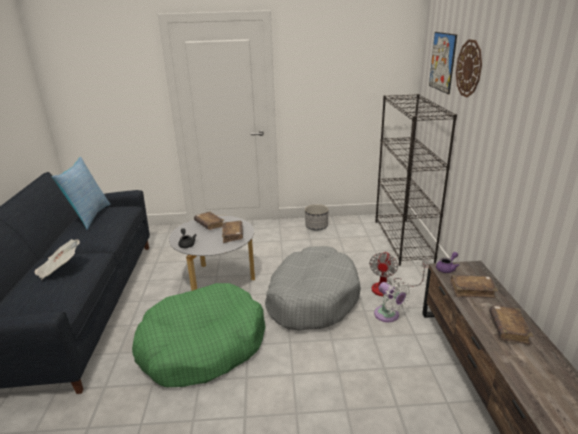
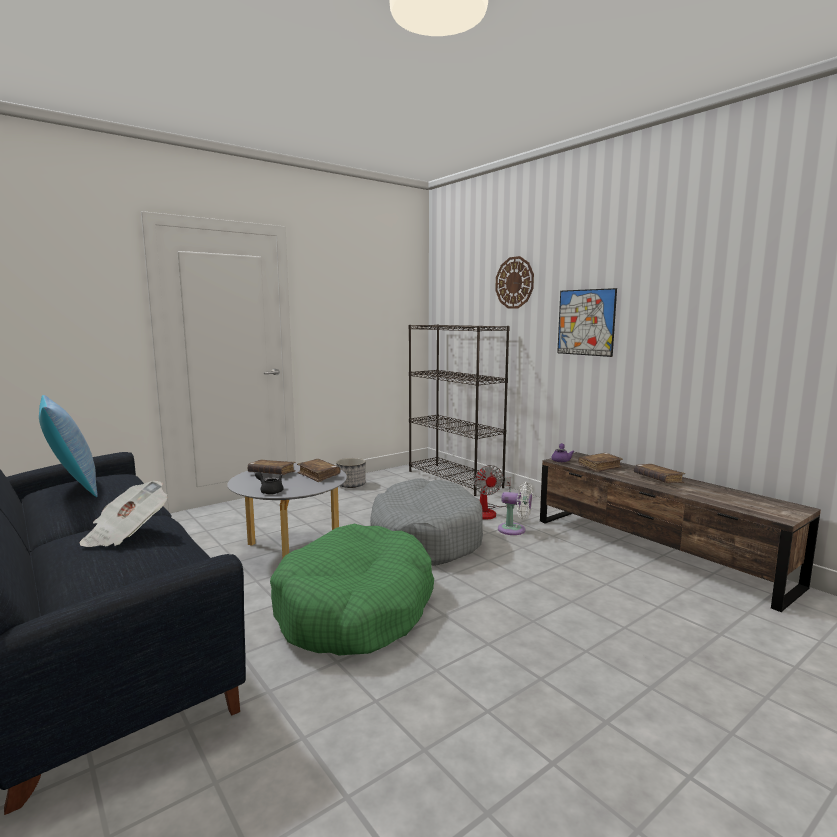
camera: 35 degrees left, 15 degrees down
picture [429,32,457,94] -> picture moved to [557,288,617,357]

